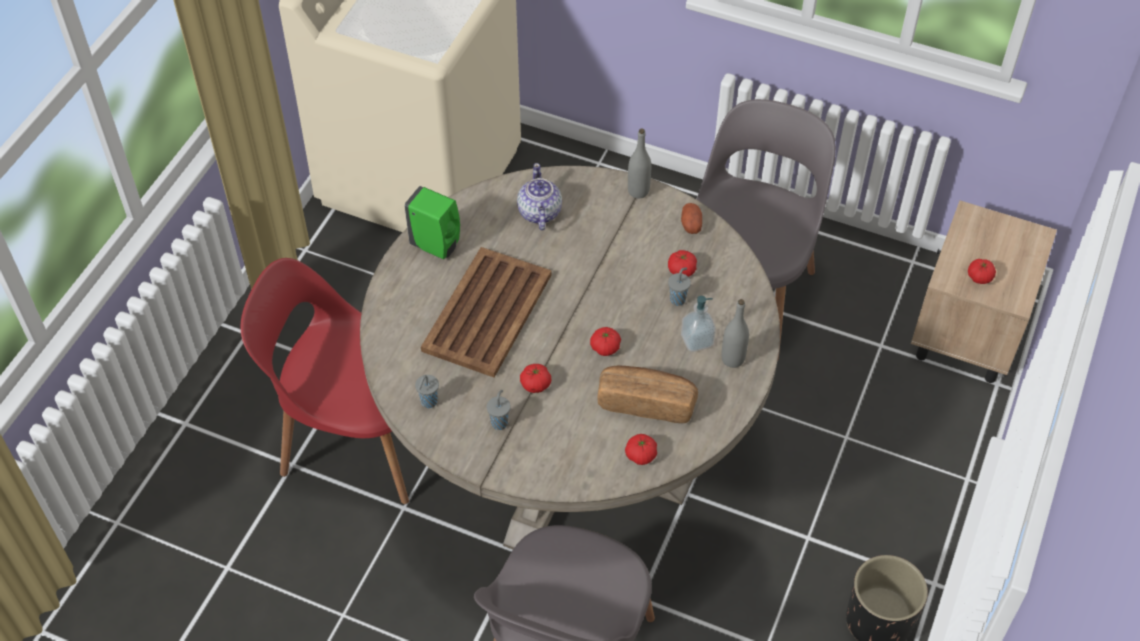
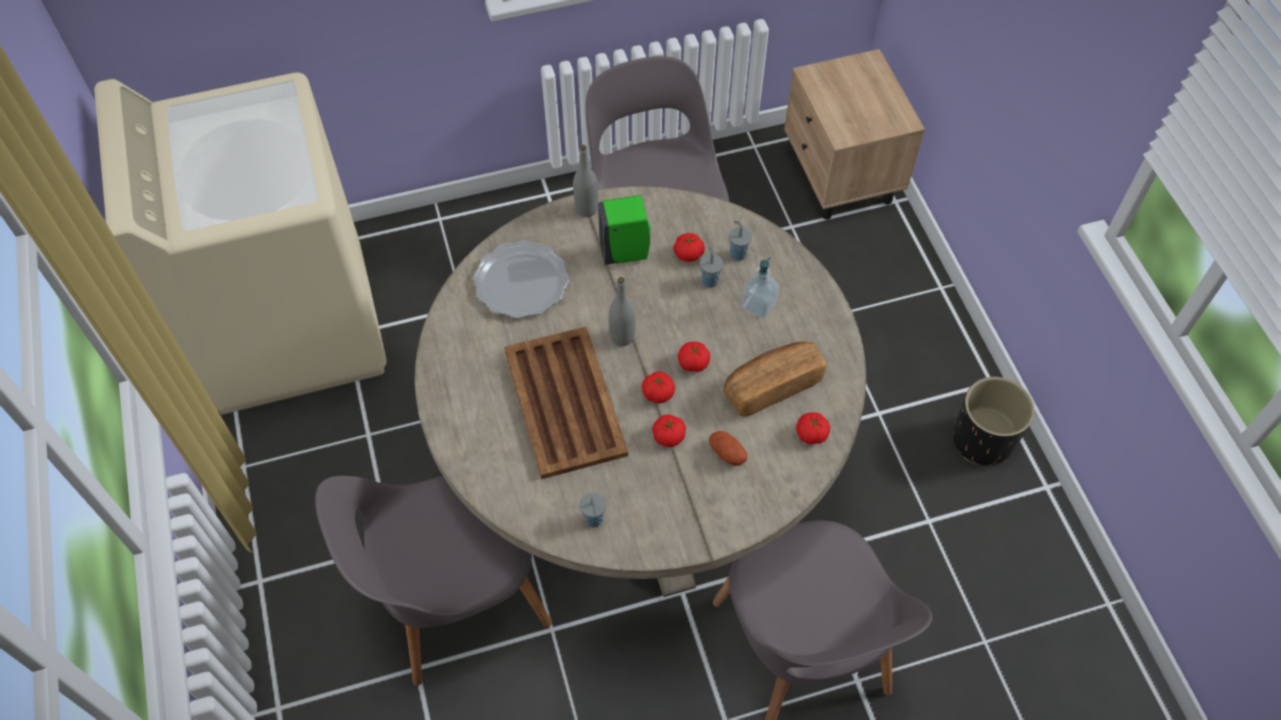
camera: 40 degrees left, 5 degrees up
red chair [241,258,409,504] -> grey chair [315,475,552,686]
green soap dispenser [405,186,460,259] -> green soap dispenser moved to [598,195,651,265]
grey cup [487,390,511,430] -> grey cup moved to [729,221,752,261]
teapot [517,163,562,230] -> plate [473,240,569,319]
potato [681,203,702,234] -> potato moved to [709,431,747,466]
grey bottle [721,299,749,368] -> grey bottle moved to [609,277,635,346]
tomato [968,259,996,284] -> tomato moved to [642,371,675,404]

